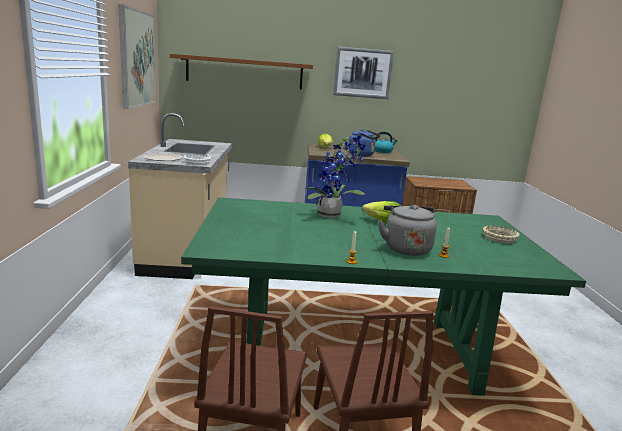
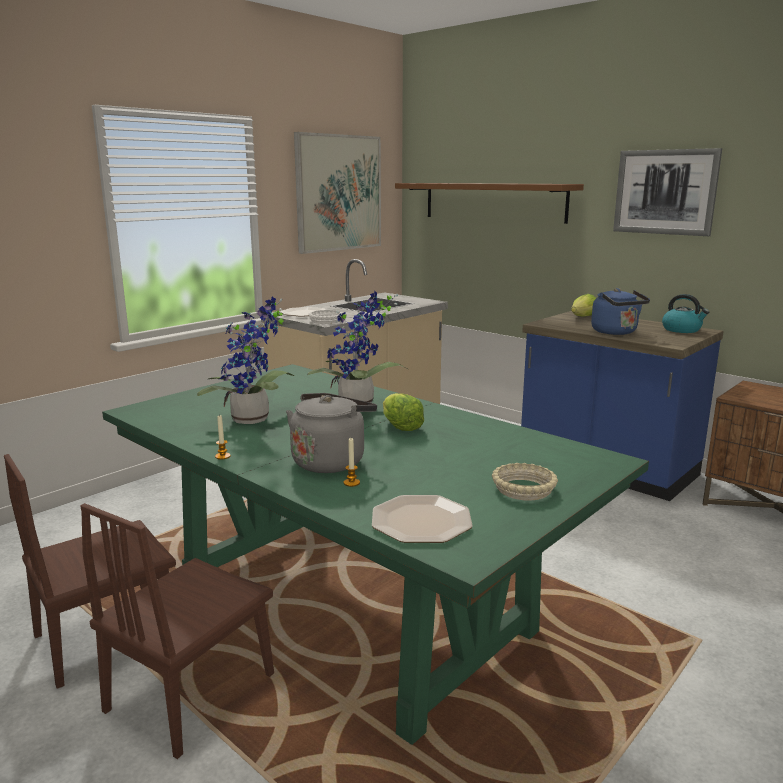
camera: 45 degrees right, 0 degrees up
none -> potted plant [197,297,294,424]
none -> plate [372,495,473,543]

